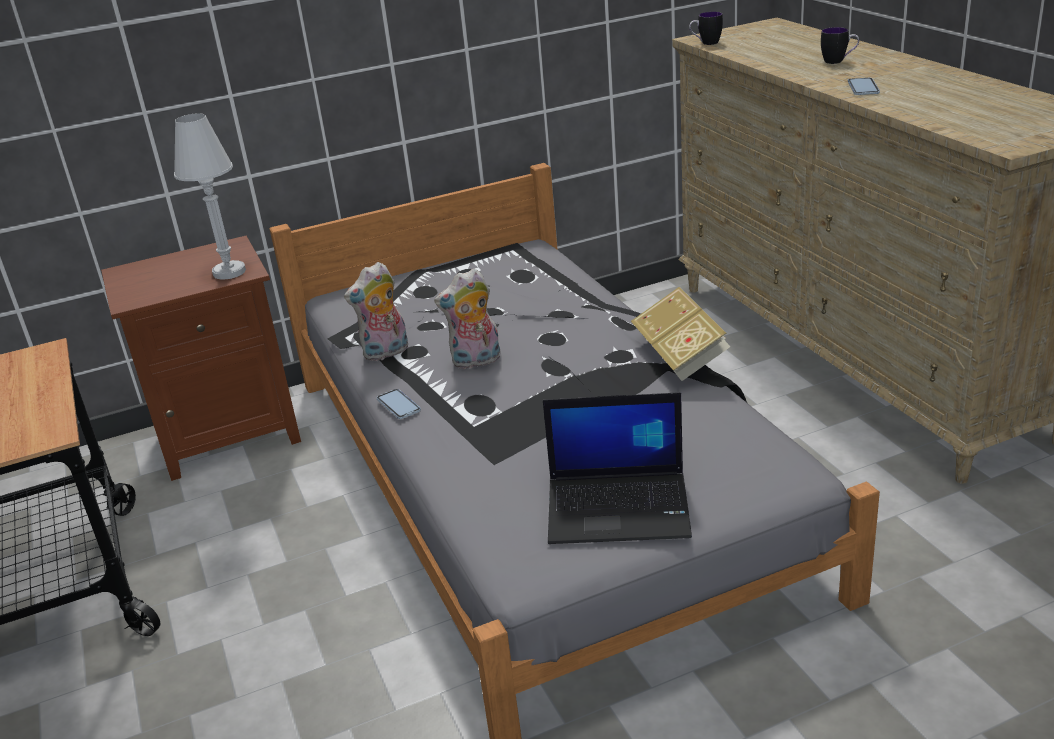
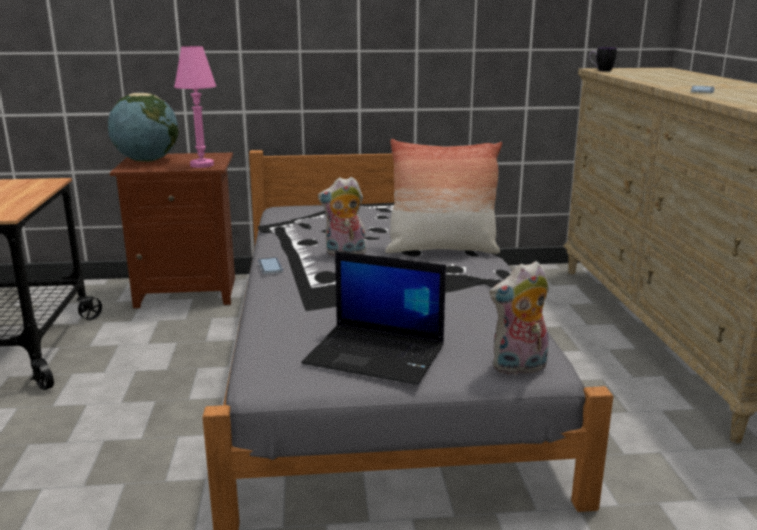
camera: 15 degrees right, 10 degrees down
white table lamp [174,113,246,280] -> pink table lamp [174,46,216,168]
plush toy [344,262,408,361] -> plush toy moved to [490,261,549,375]
book [631,287,730,381] -> none
mug [821,27,859,64] -> none
none -> globe [108,93,179,162]
none -> pillow [385,139,502,254]

